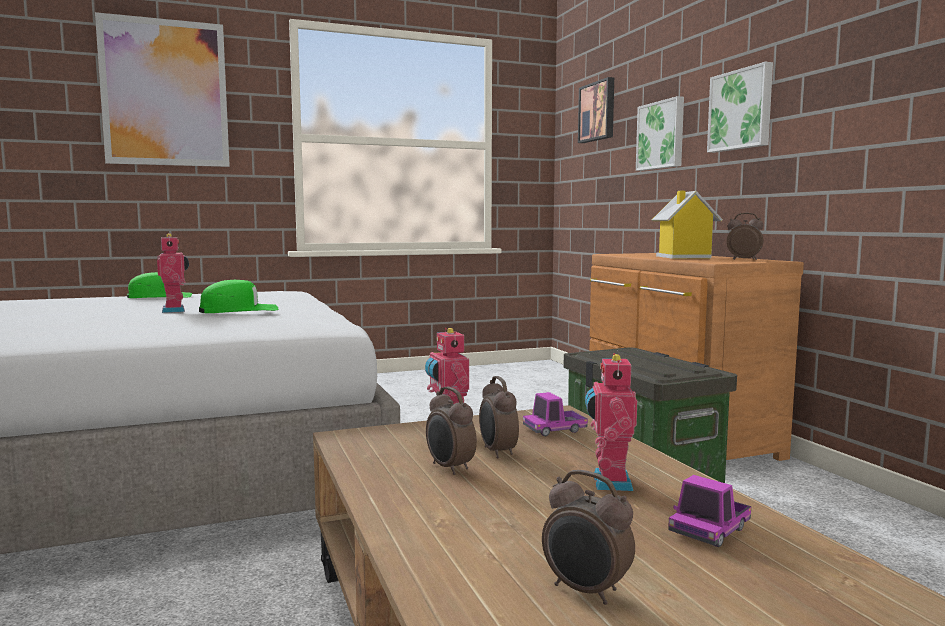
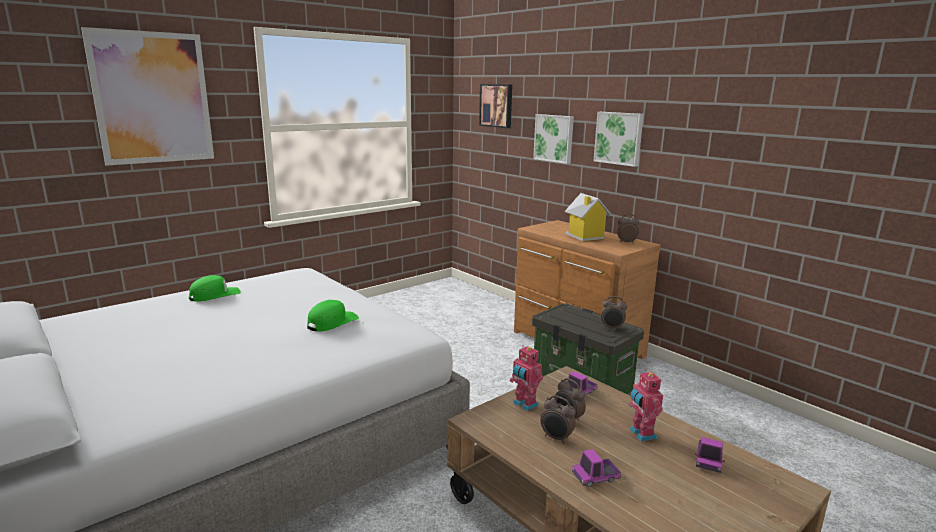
camera: 20 degrees left, 10 degrees up
toy robot [157,233,189,313] -> none
alarm clock [542,470,635,605] -> alarm clock moved to [601,296,627,330]
none -> toy truck [572,449,621,487]

